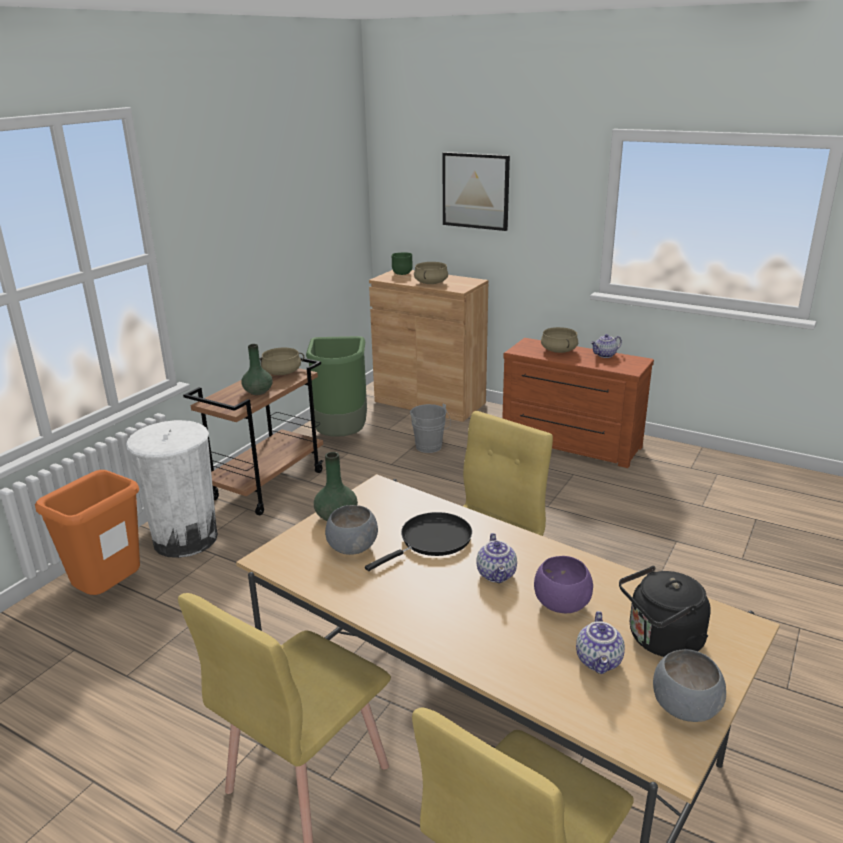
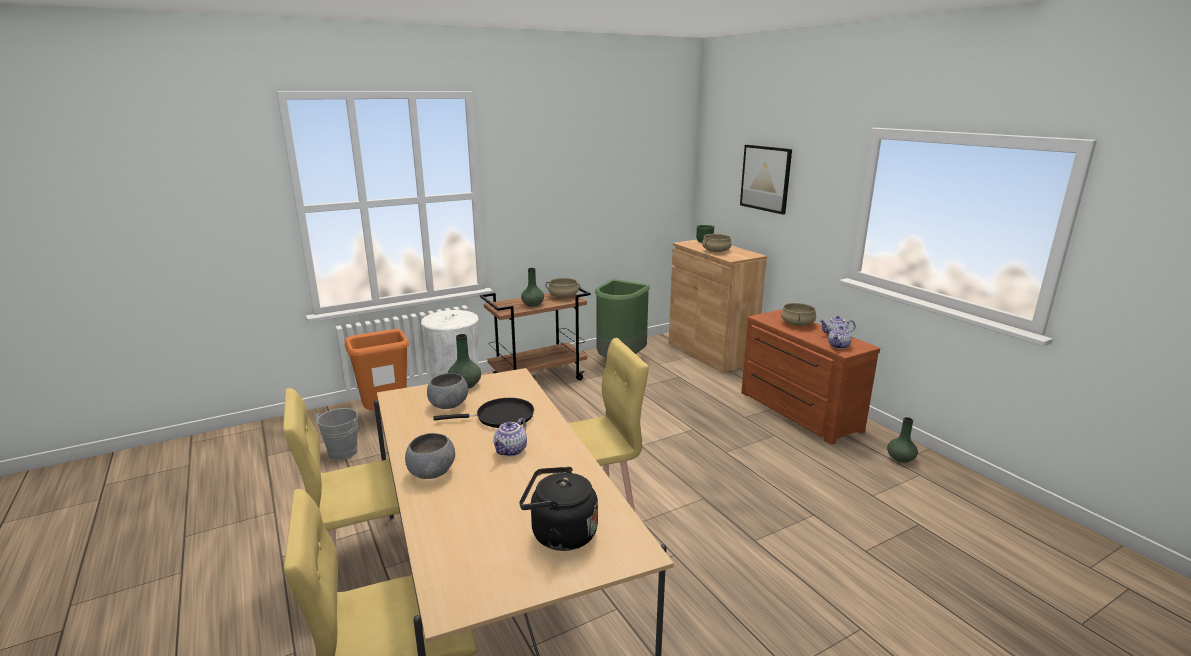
camera: 30 degrees right, 5 degrees down
grey bucket [410,404,451,453] -> grey bucket moved to [315,408,359,460]
purple bowl [534,556,593,613] -> none
teapot [576,611,625,674] -> teapot moved to [828,326,852,349]
grey bowl [653,649,726,722] -> grey bowl moved to [405,433,455,479]
none -> green vase [887,417,918,463]

